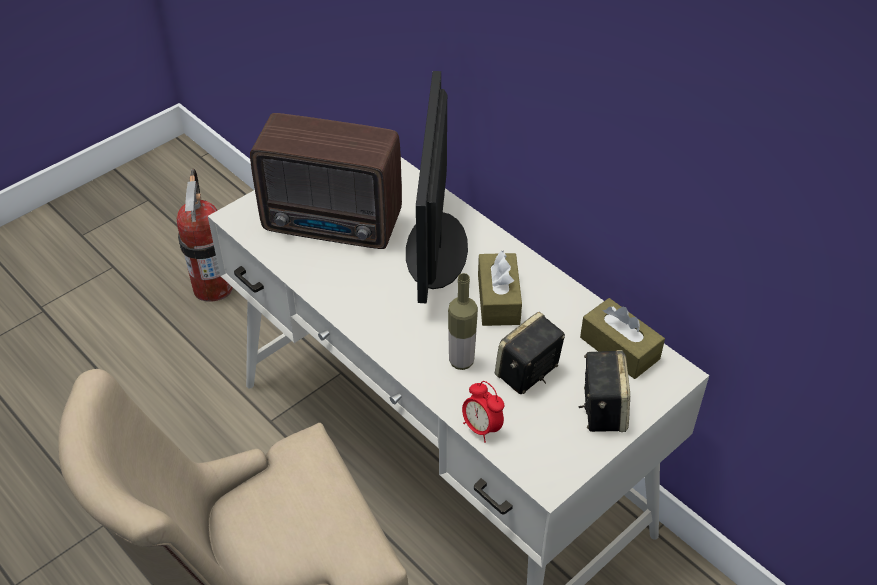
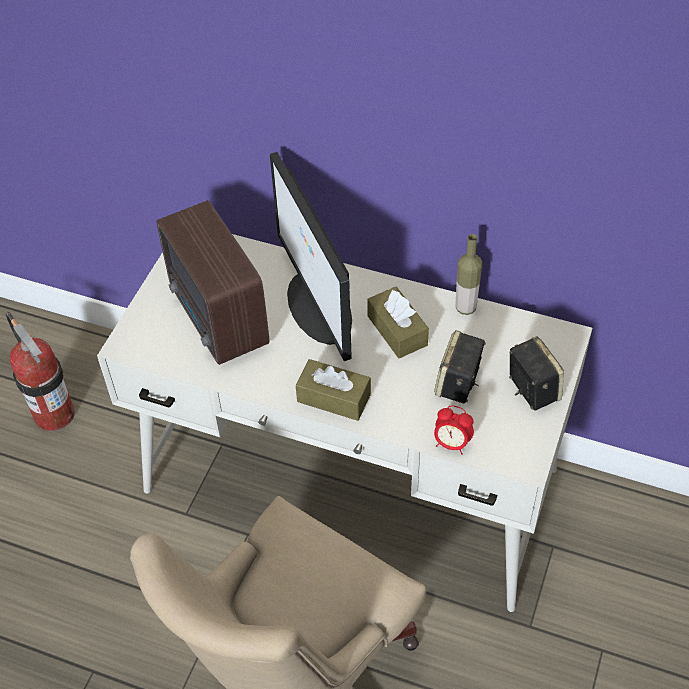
camera: 25 degrees left, 5 degrees up
radio [250,113,402,249] -> radio turned 75 degrees clockwise [157,200,269,365]
bottle [448,273,478,370] -> bottle moved to [455,234,483,315]
brown tissue box [580,298,665,379] -> brown tissue box moved to [296,359,371,421]

